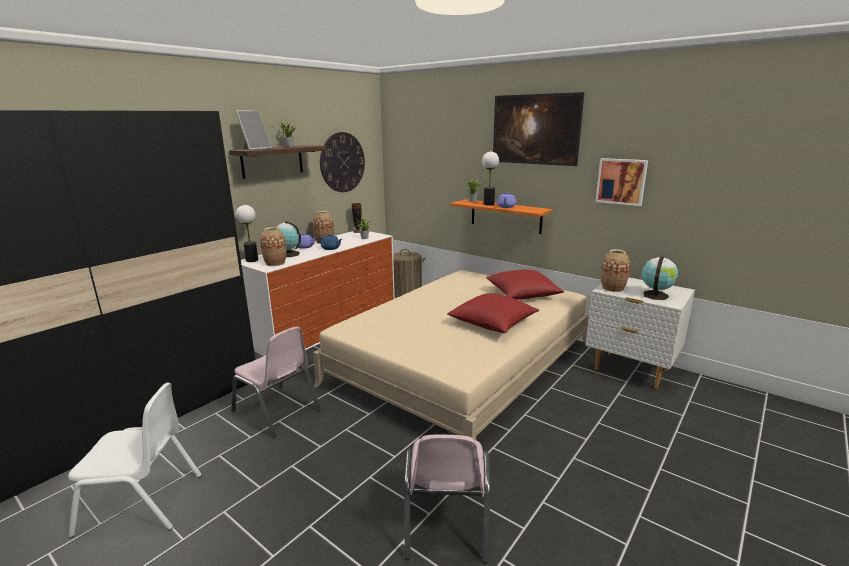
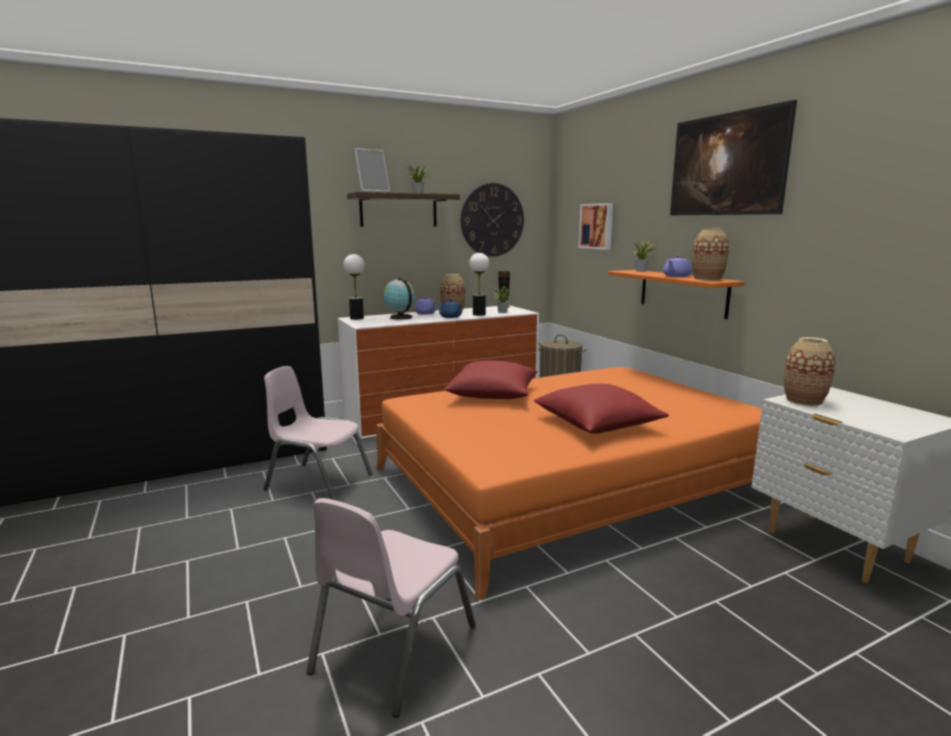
camera: 25 degrees right, 5 degrees down
white chair [68,383,202,538] -> none
pink chair [231,327,321,438] -> pink chair turned 135 degrees clockwise [264,366,373,501]
vase [260,227,286,266] -> vase moved to [692,228,729,281]
beige bed [313,270,589,440] -> orange bed [375,367,762,600]
table lamp [482,151,499,206] -> table lamp moved to [469,253,489,316]
red pillow [486,270,564,300] -> red pillow moved to [444,361,537,399]
picture [595,158,648,206] -> picture moved to [578,203,613,250]
globe [641,257,678,300] -> none

